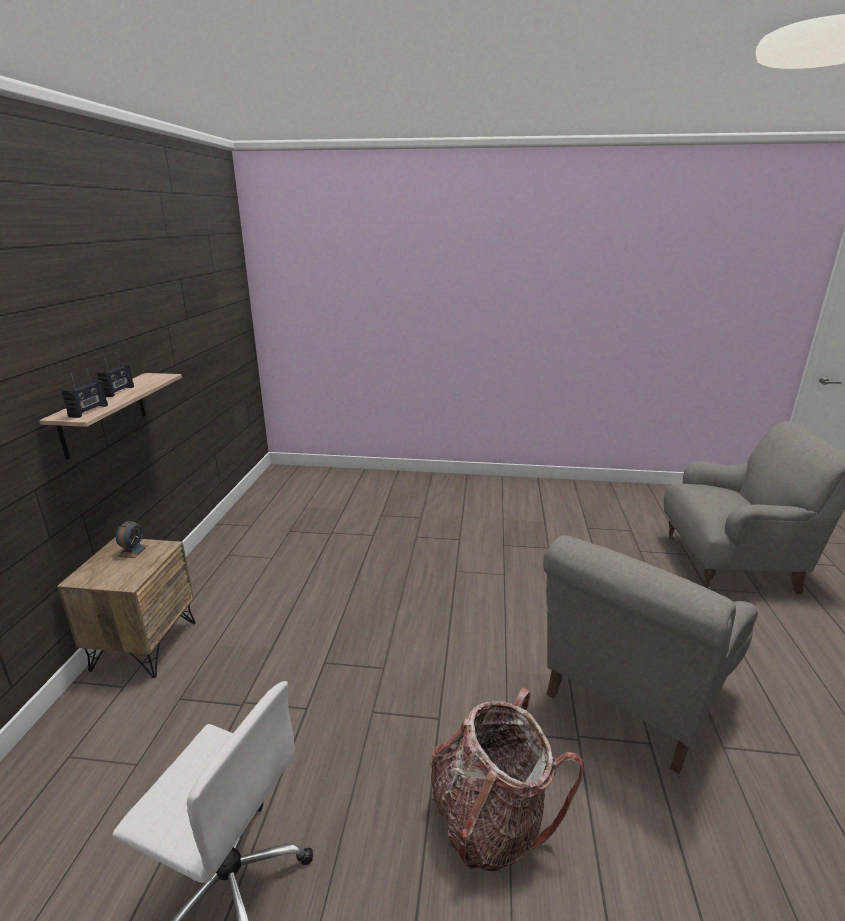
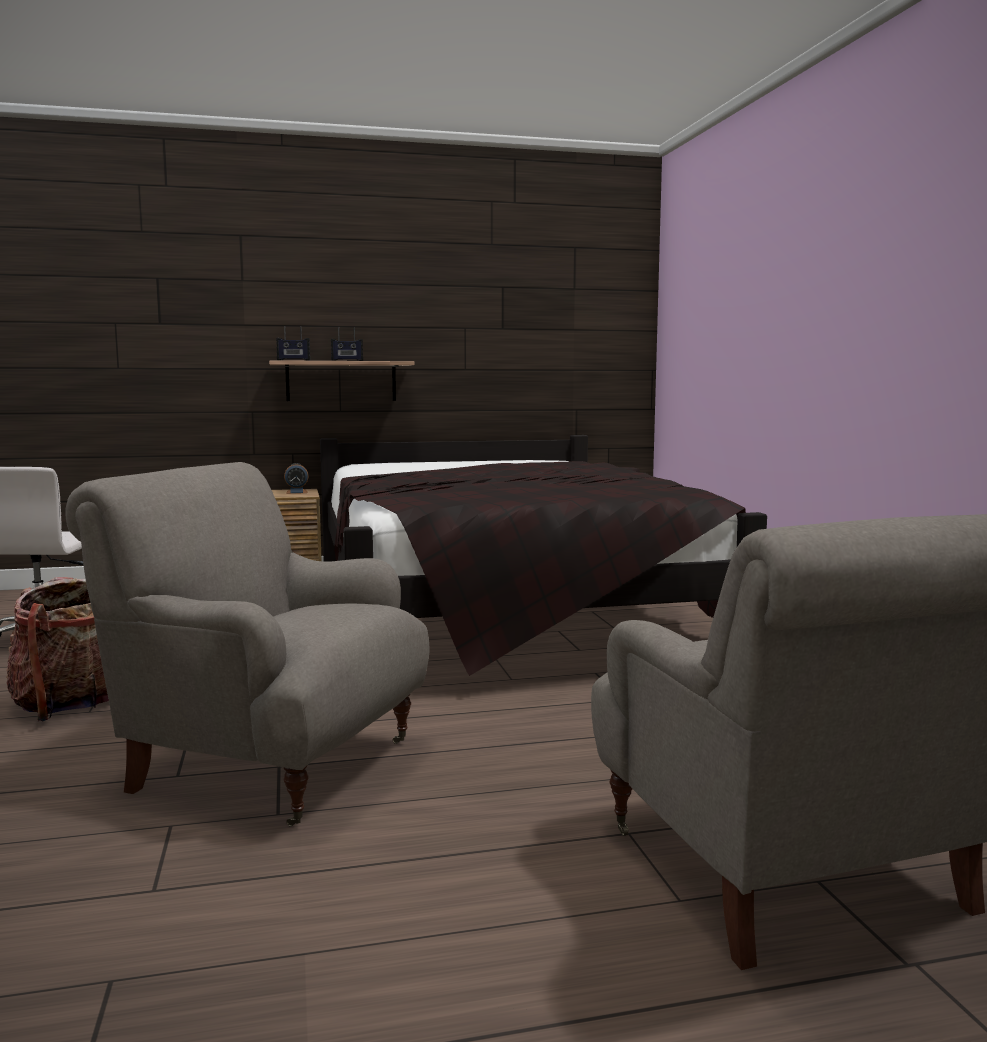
camera: 70 degrees right, 15 degrees down
none -> black bed [320,435,767,676]

